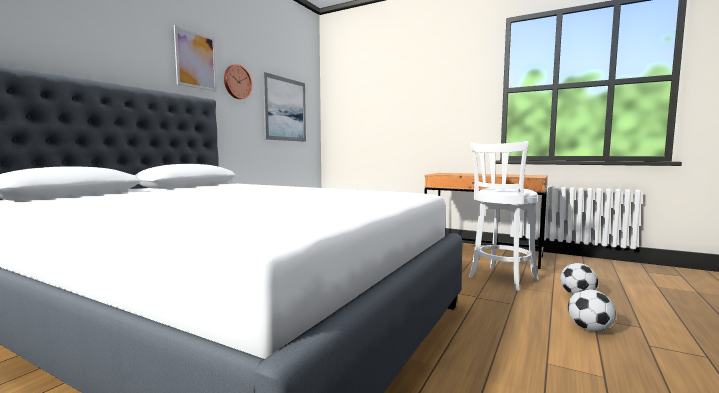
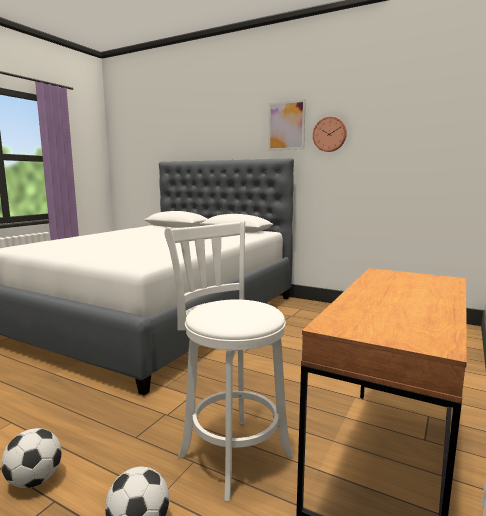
camera: 90 degrees right, 5 degrees up
picture [263,72,306,142] -> none

